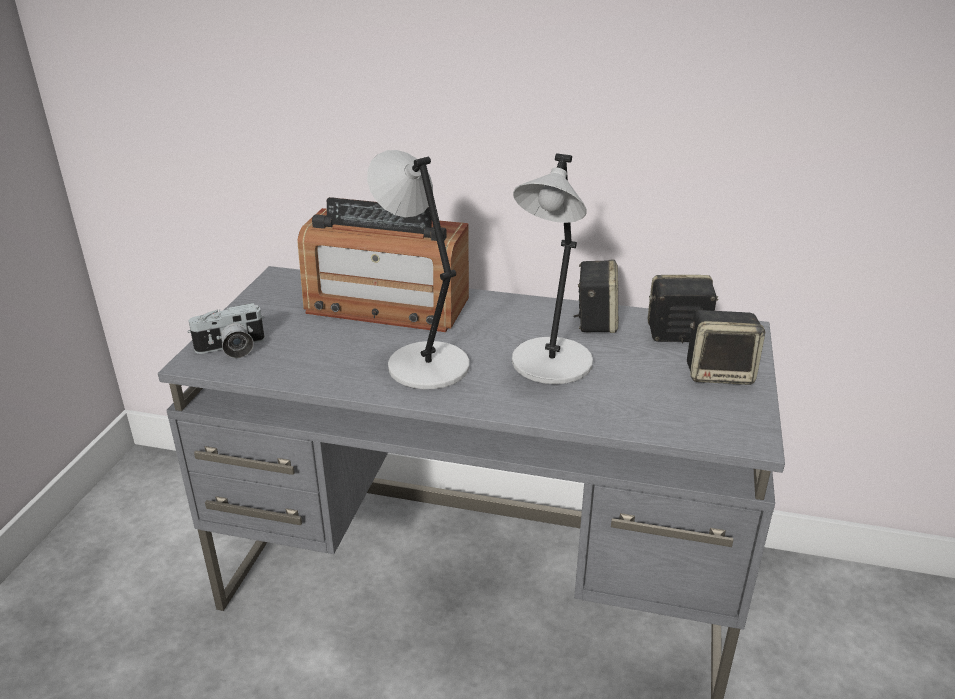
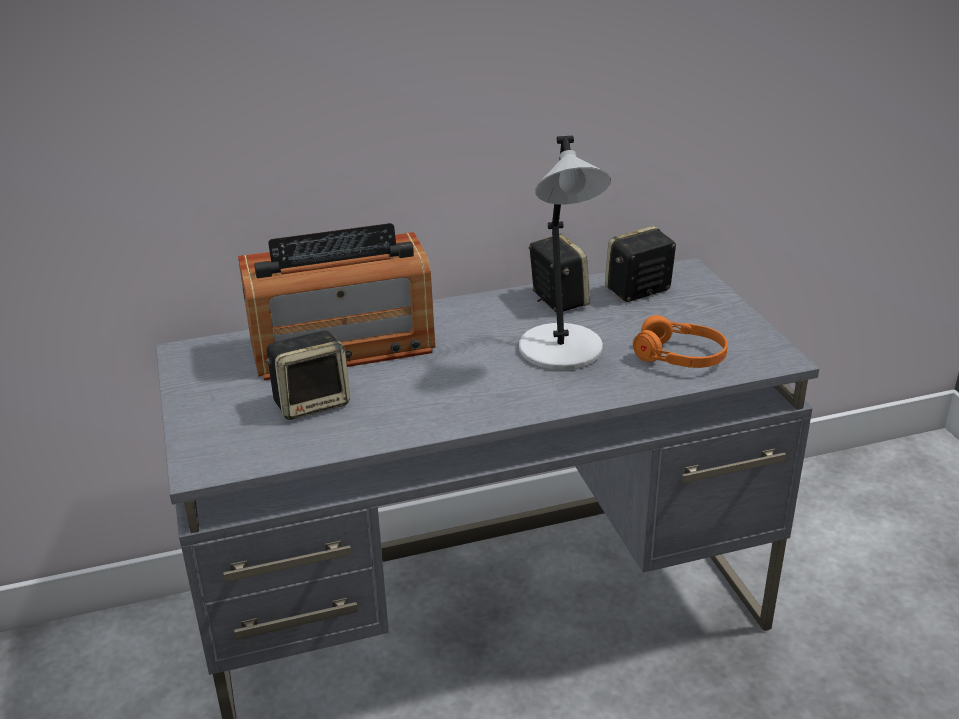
camera: 30 degrees left, 0 degrees up
camera [188,303,265,358] -> none
grey table lamp [367,150,470,389] -> none
speaker [687,310,765,385] -> speaker moved to [266,331,350,420]
none -> orange headphones [633,315,728,368]

